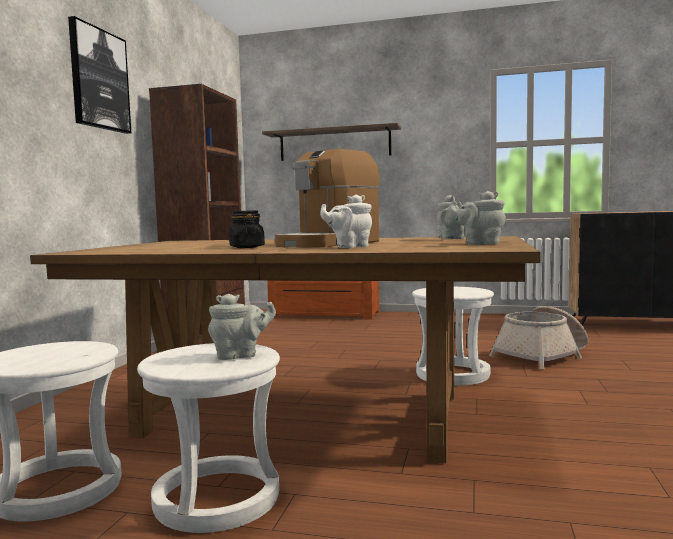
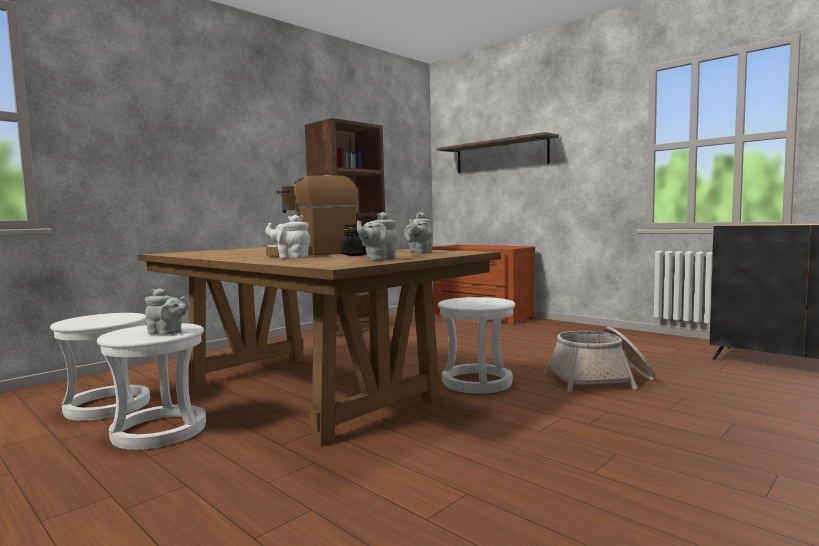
camera: 30 degrees right, 0 degrees up
picture [68,16,131,134] -> none
black jar [229,210,265,248] -> black jar moved to [340,224,367,256]
grey teapot [448,191,506,245] -> grey teapot turned 90 degrees counterclockwise [357,212,397,261]

